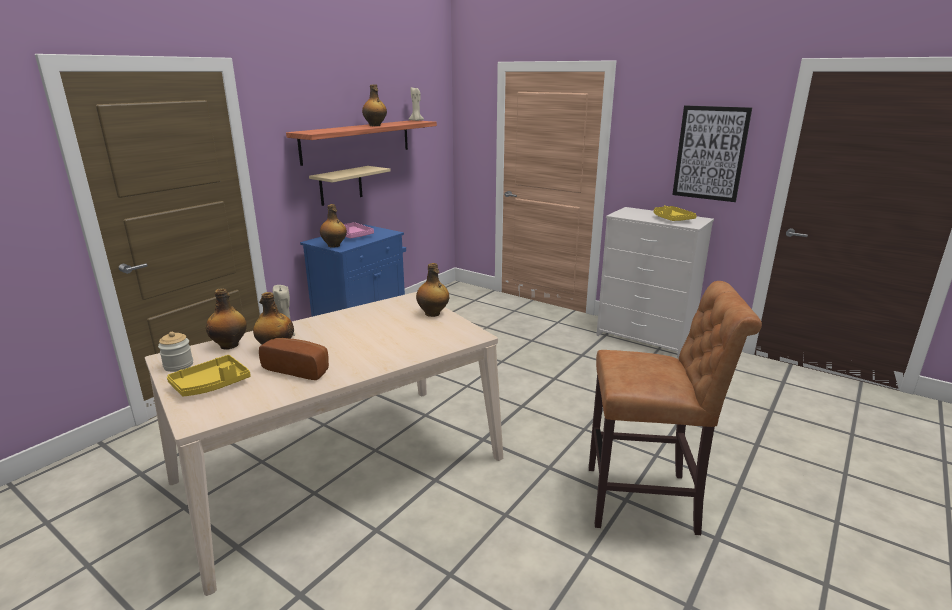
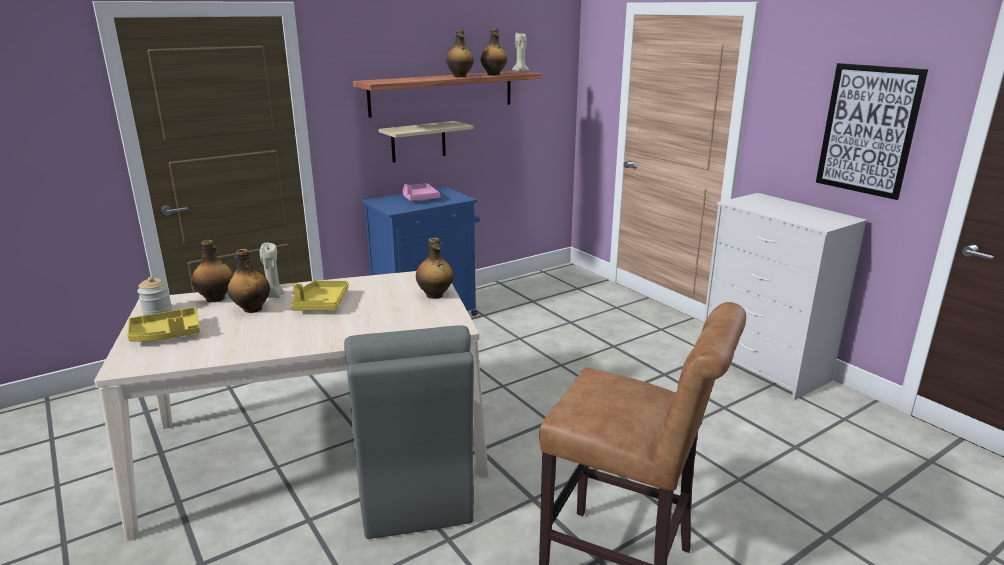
camera: 20 degrees right, 0 degrees up
bread [259,338,329,380] -> none
bottle [320,204,347,248] -> bottle moved to [480,29,507,75]
yellow tray [654,205,697,221] -> yellow tray moved to [291,281,349,311]
none -> grey chair [344,325,474,539]

